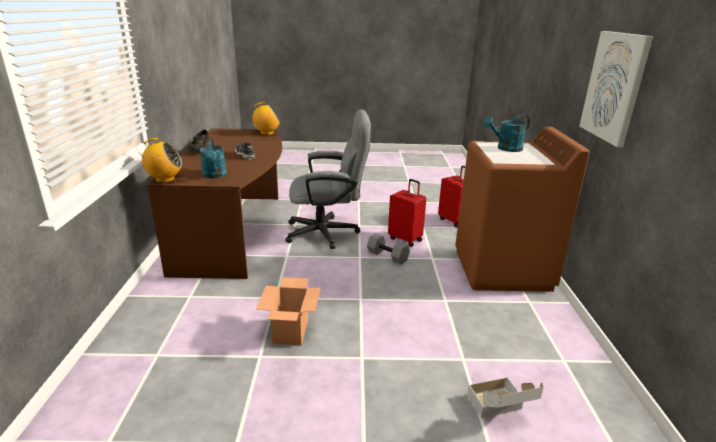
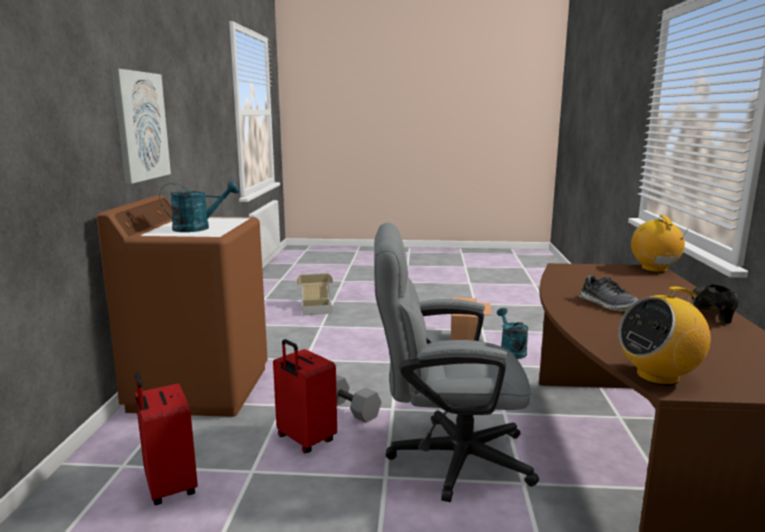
camera: 175 degrees left, 10 degrees down
radio [136,138,182,183] -> radio turned 90 degrees clockwise [631,215,688,272]
turquoise watering can [199,139,227,178] -> turquoise watering can moved to [497,308,529,359]

